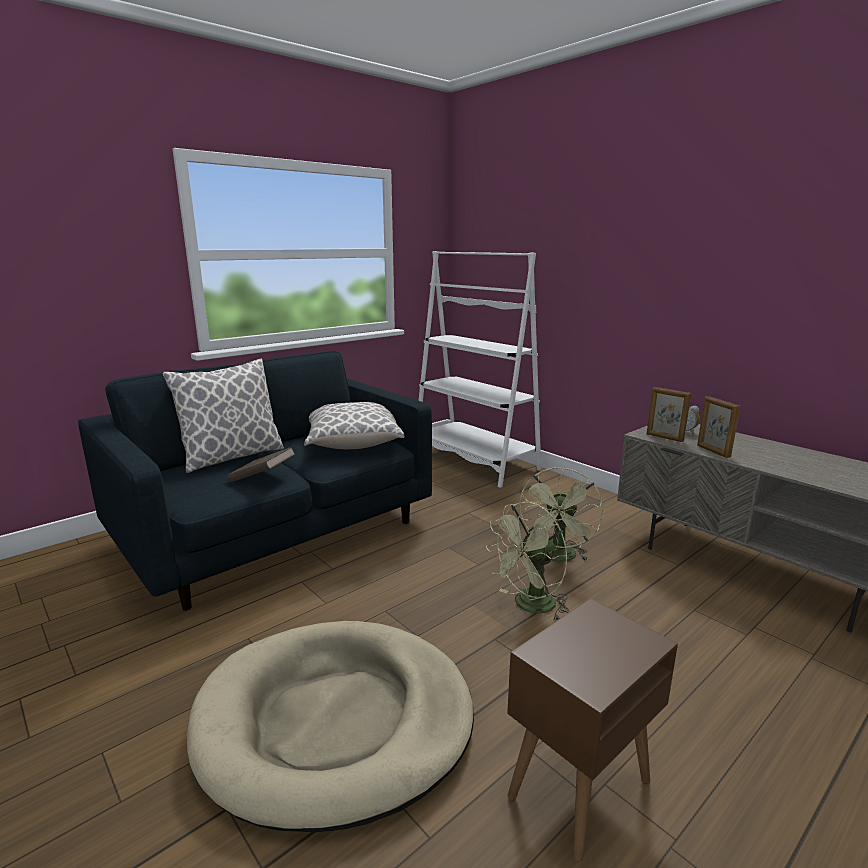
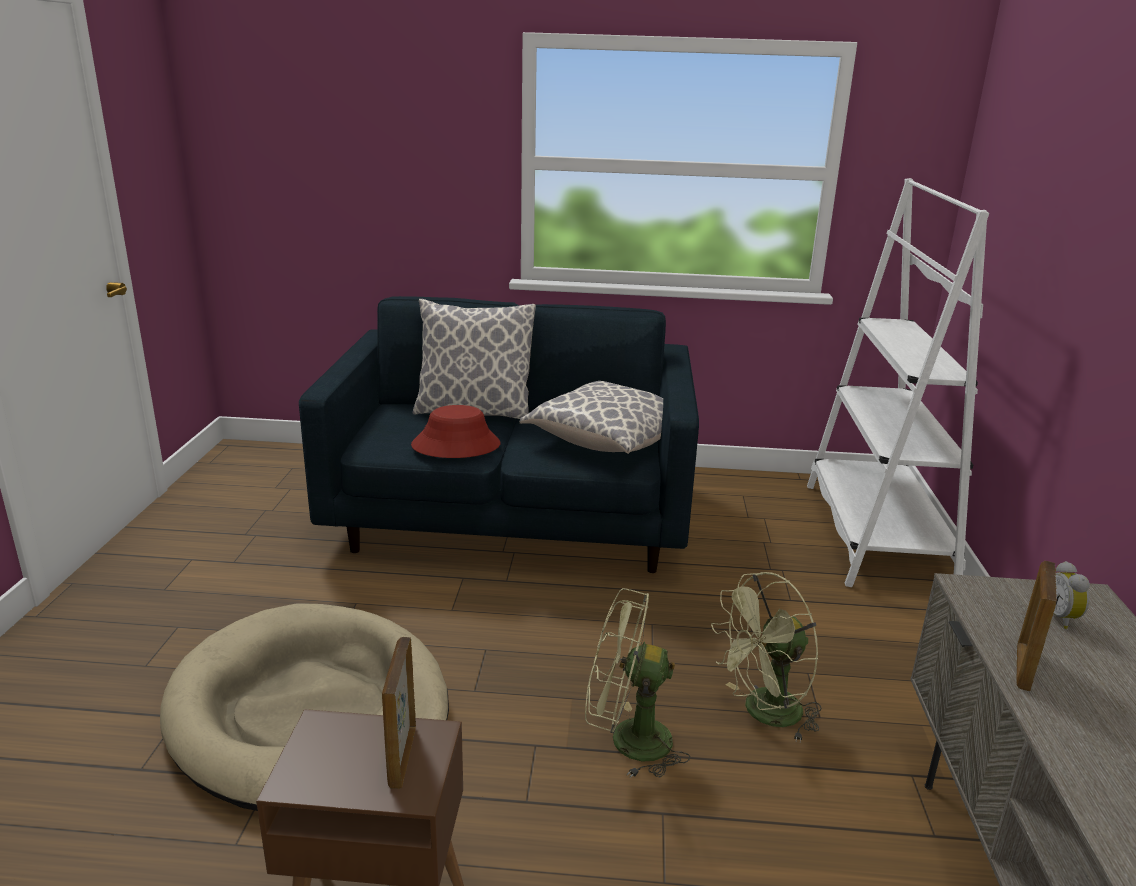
camera: 45 degrees right, 5 degrees up
brown book [227,447,295,482] -> red hat [411,405,500,458]
picture frame [647,387,691,442] -> picture frame moved to [382,637,416,789]

